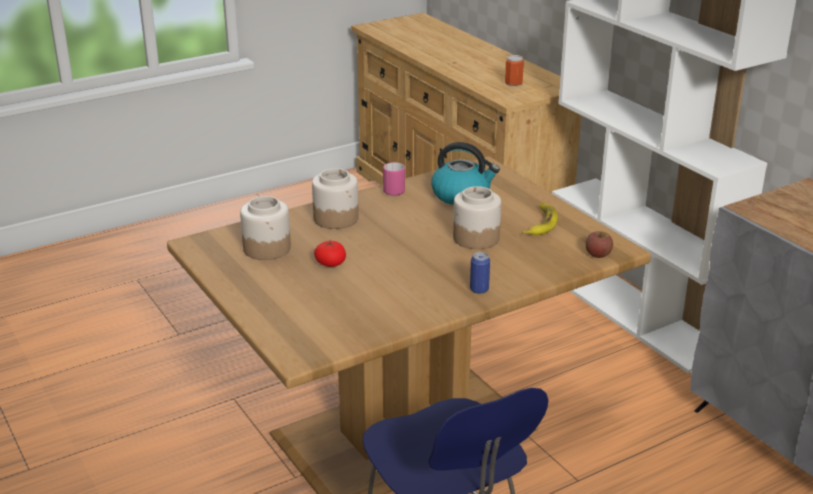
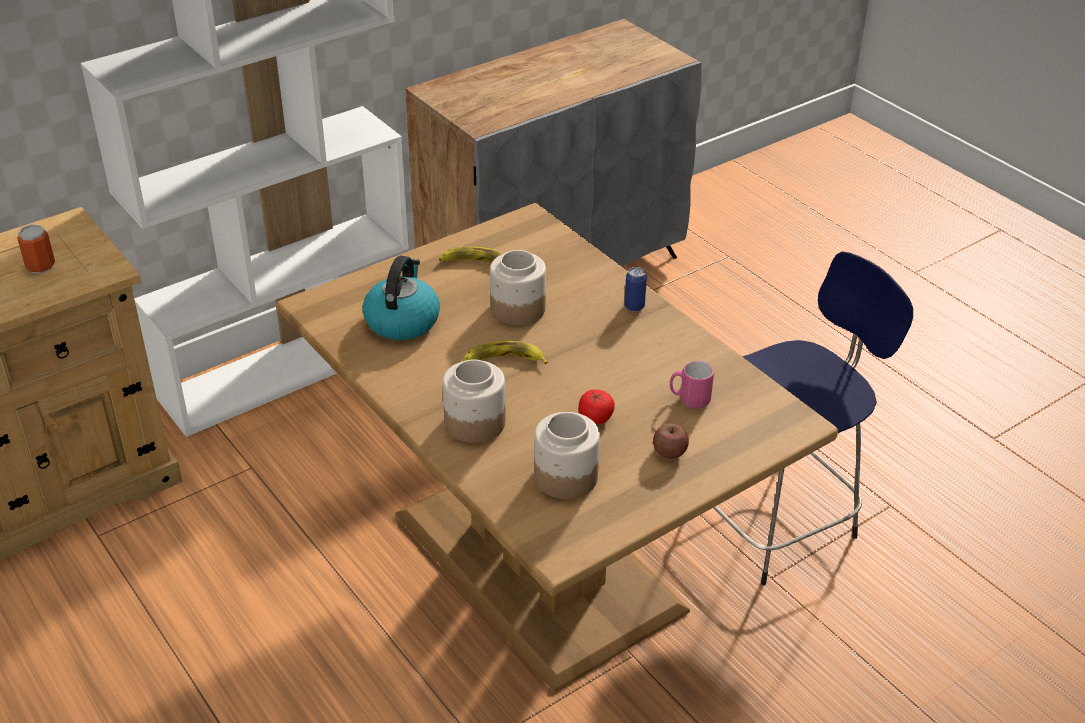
camera: 95 degrees left, 10 degrees up
pink mug [383,162,405,196] -> pink mug moved to [670,361,714,408]
apple [585,231,613,258] -> apple moved to [653,423,689,459]
none -> banana [463,341,548,364]

